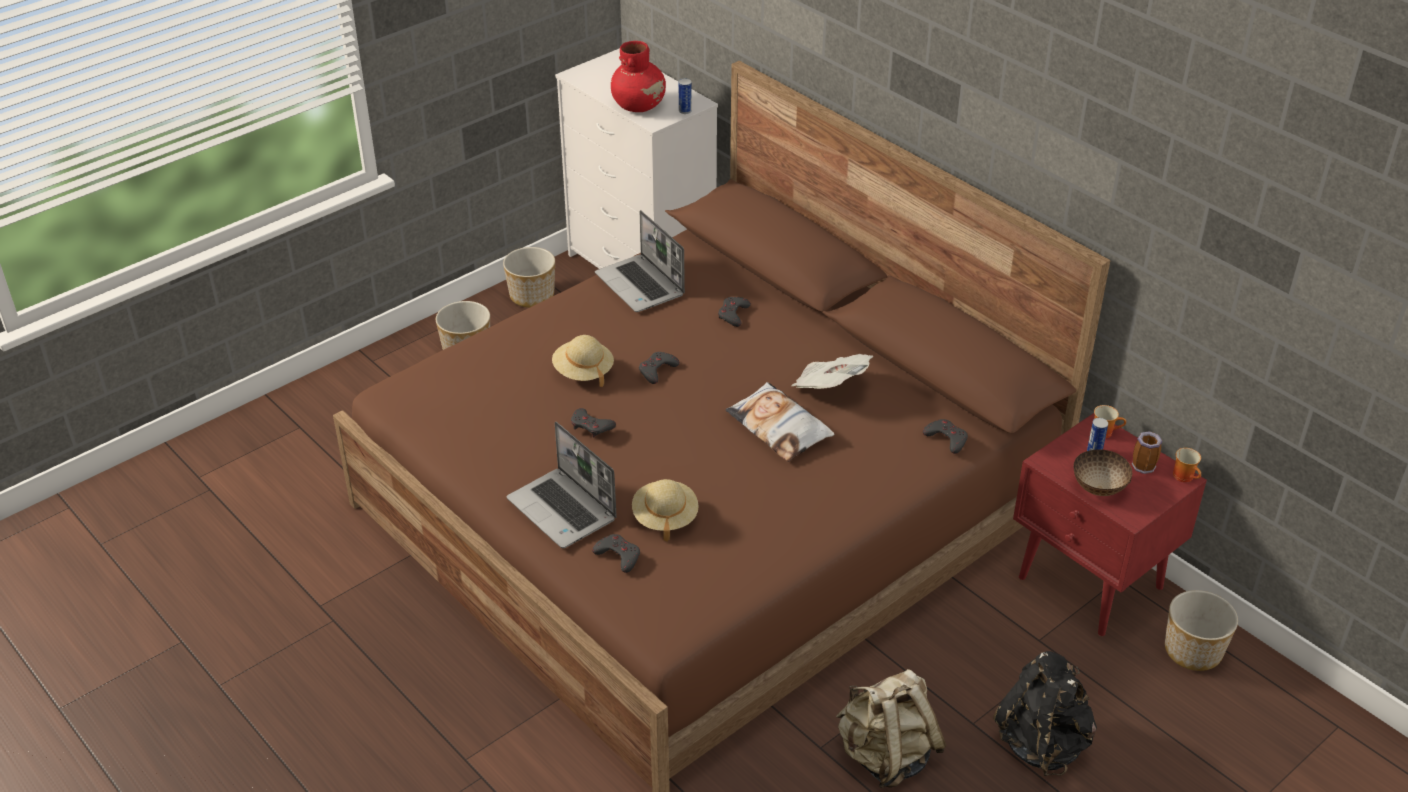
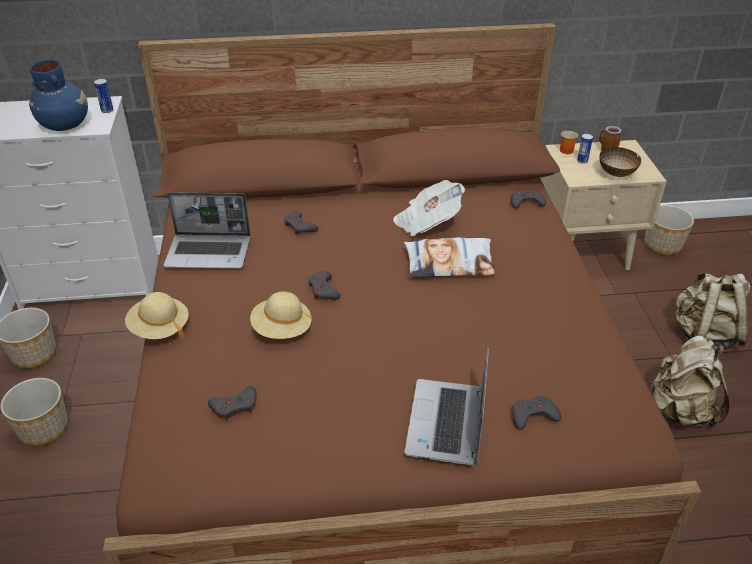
camera: 55 degrees left, 0 degrees up
laptop [507,422,617,548] -> laptop turned 105 degrees clockwise [404,343,489,466]
grey game controller [571,408,616,437] -> grey game controller moved to [208,386,257,420]
red vase [611,41,666,112] -> blue vase [29,60,88,131]
beige hat [632,479,699,542] -> beige hat moved to [125,292,189,340]
black backpack [993,651,1097,776] -> beige backpack [675,272,750,350]
red nightstand [1013,413,1207,636] -> beige nightstand [540,140,667,270]
mug [1173,448,1201,482] -> none

